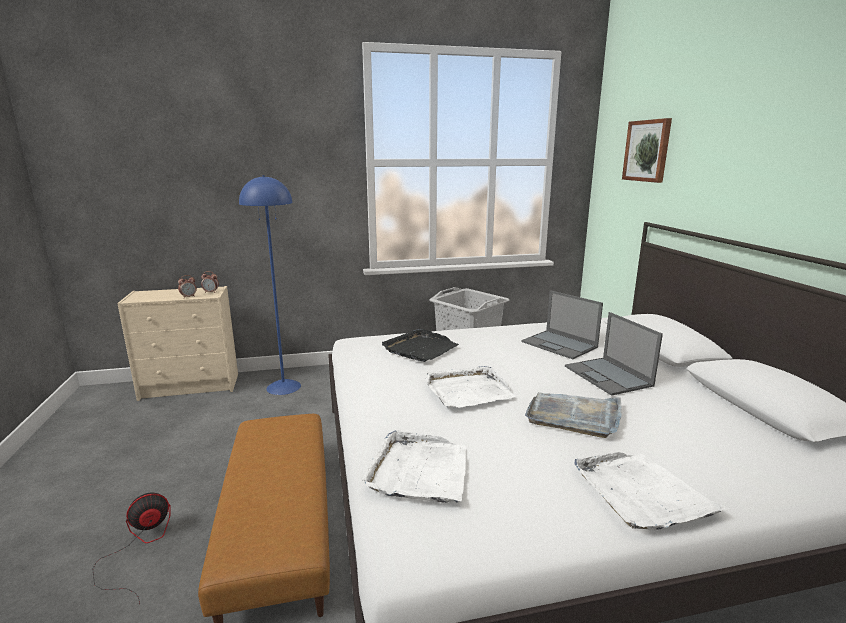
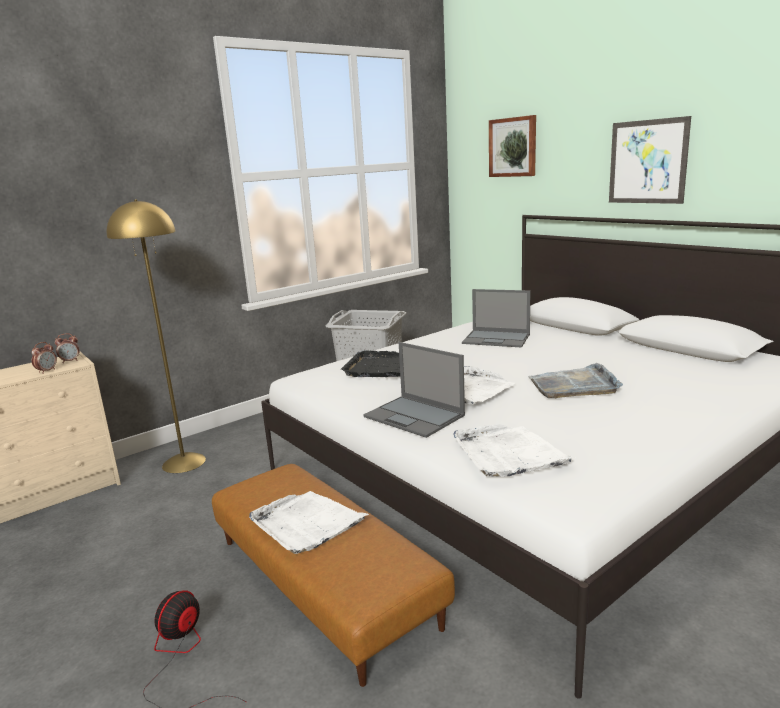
camera: 25 degrees left, 0 degrees up
blue floor lamp [239,175,301,395] -> yellow floor lamp [107,199,206,473]
laptop [565,312,663,396] -> laptop moved to [363,342,465,438]
white tray [574,452,729,530] -> white tray moved to [249,491,369,554]
none -> picture [609,116,691,204]

